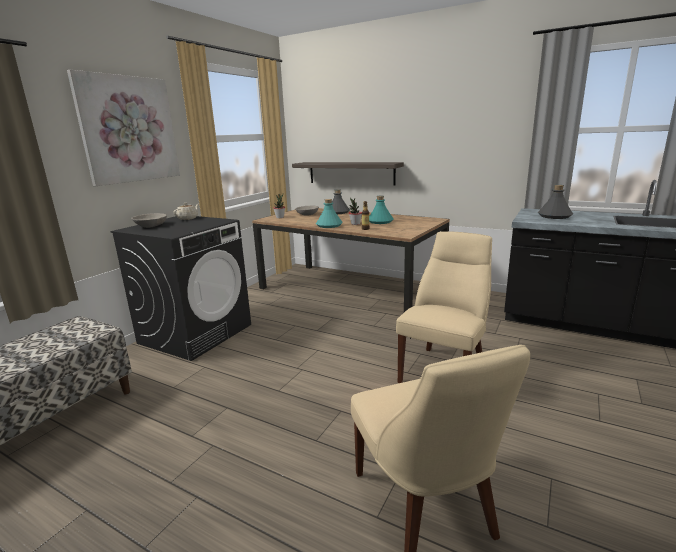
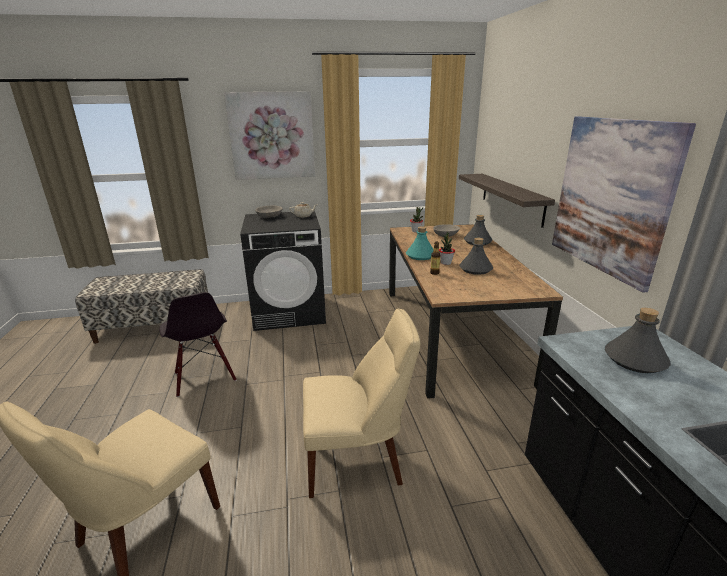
camera: 50 degrees right, 5 degrees up
turquoise bottle [369,196,394,224] -> grey bottle [459,238,493,275]
none -> black chair [159,292,237,397]
none -> picture [552,116,696,293]

